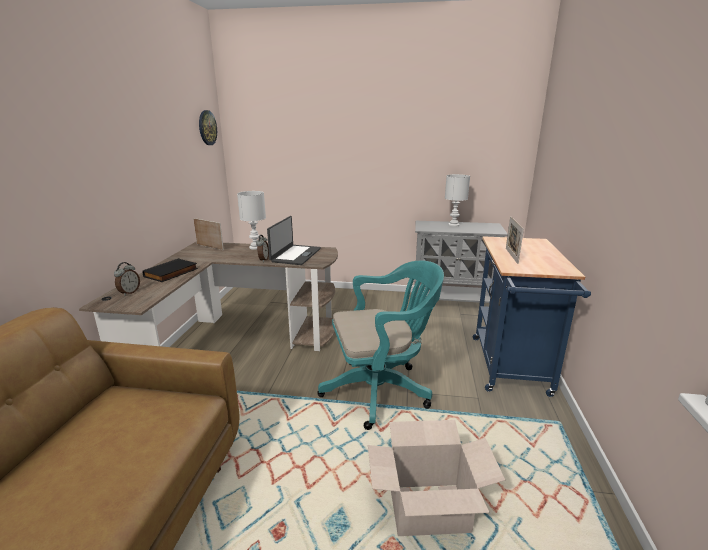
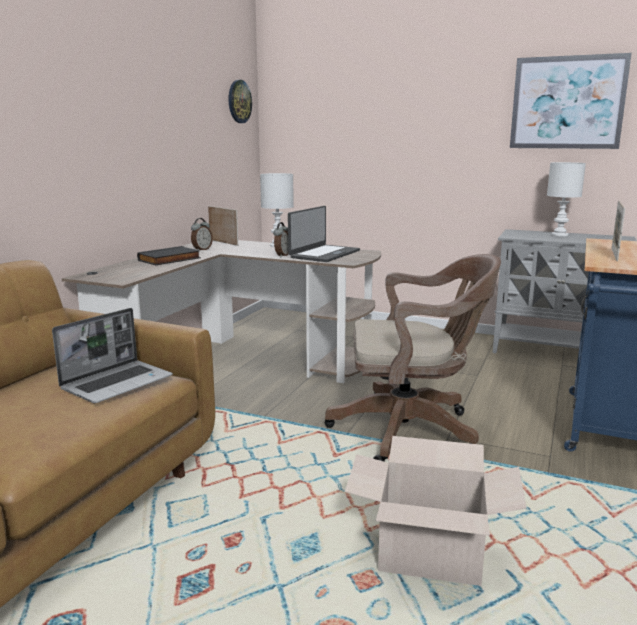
camera: 15 degrees right, 5 degrees down
alarm clock [114,262,140,296] -> alarm clock moved to [191,218,213,250]
turquoise office chair [317,260,444,430] -> brown office chair [324,254,501,462]
none -> laptop [52,308,173,403]
none -> picture [510,53,632,149]

